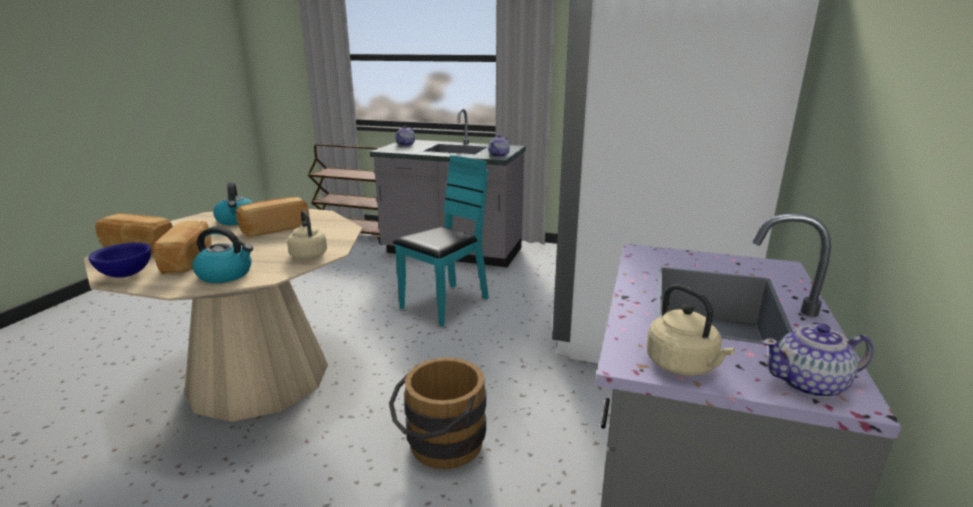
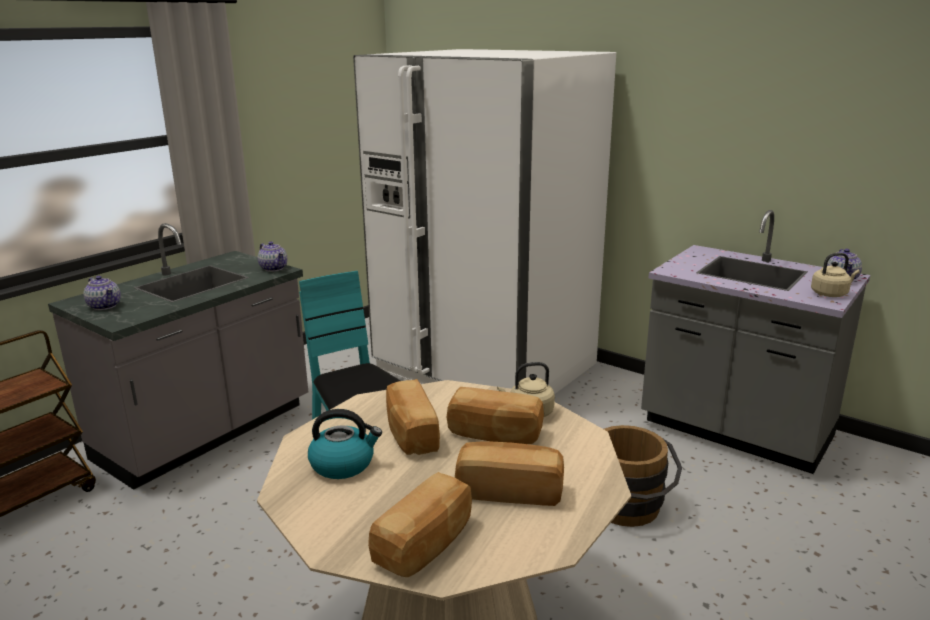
camera: 70 degrees left, 0 degrees up
blue bowl [88,242,151,278] -> none
kettle [193,227,253,283] -> none
none -> bread [447,387,544,444]

